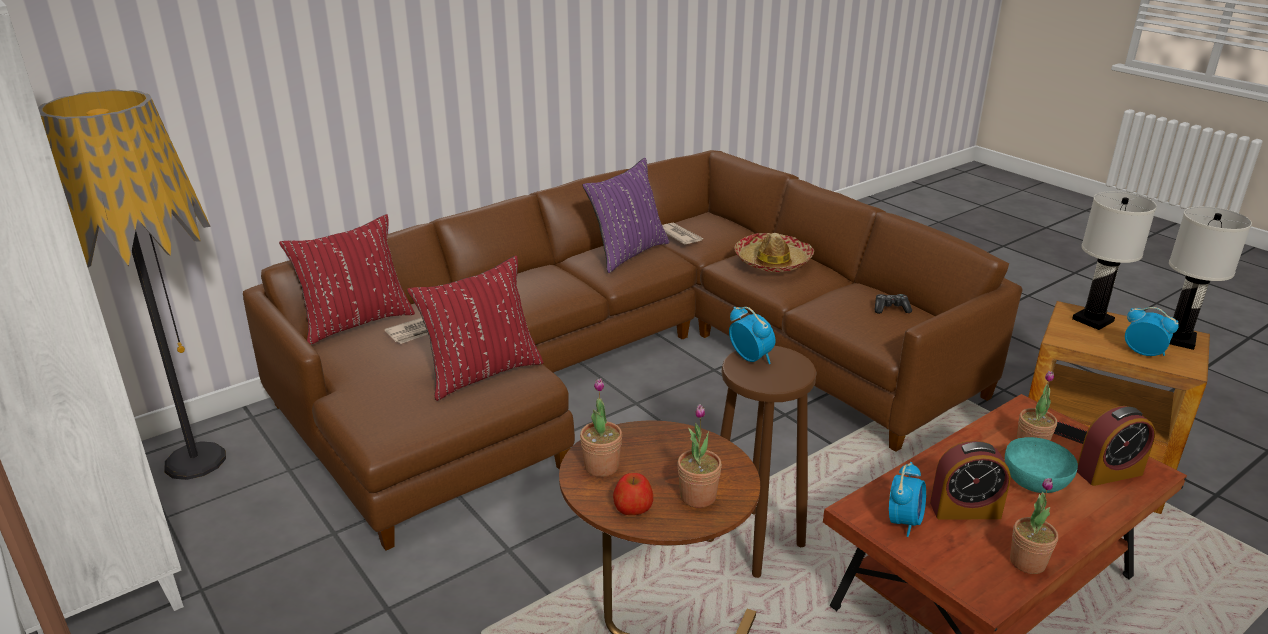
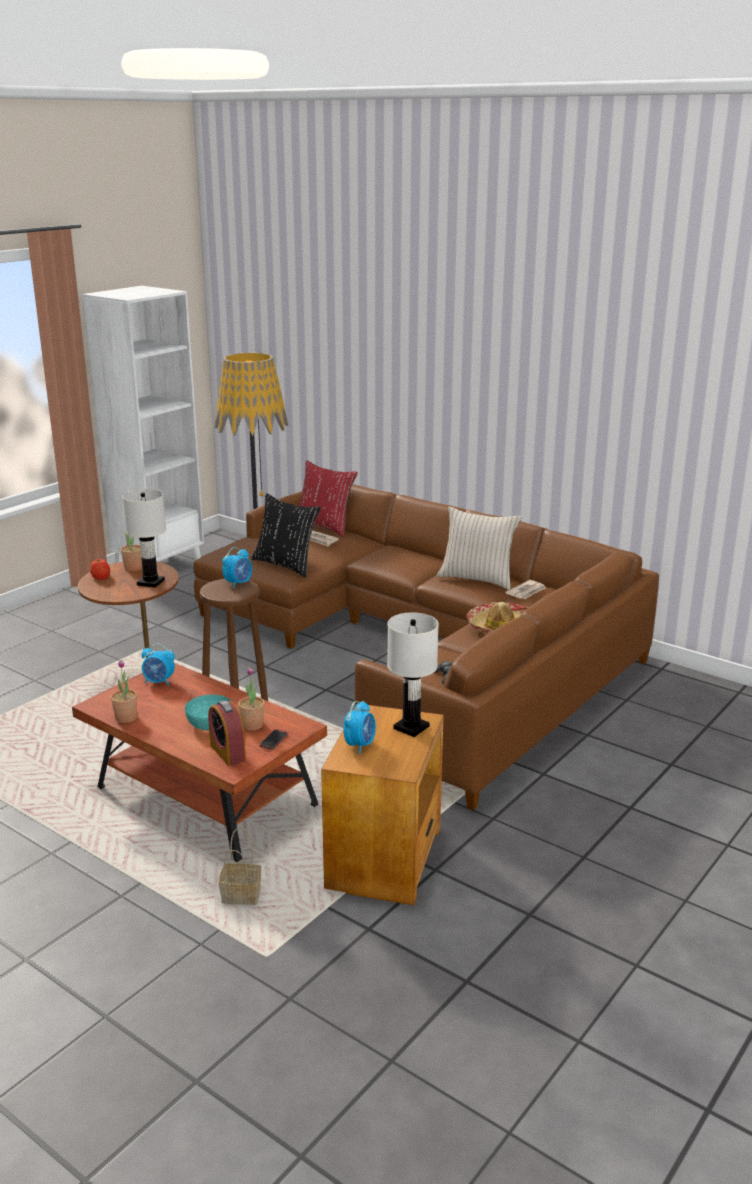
camera: 75 degrees right, 5 degrees down
red pillow [407,256,543,401] -> black pillow [251,493,321,578]
purple pillow [582,158,670,273] -> beige pillow [437,506,521,590]
potted plant [677,404,722,508] -> none
alarm clock [930,440,1011,520] -> none
white table lamp [1169,206,1252,350] -> white table lamp moved to [122,489,166,588]
none -> basket [219,827,261,905]

